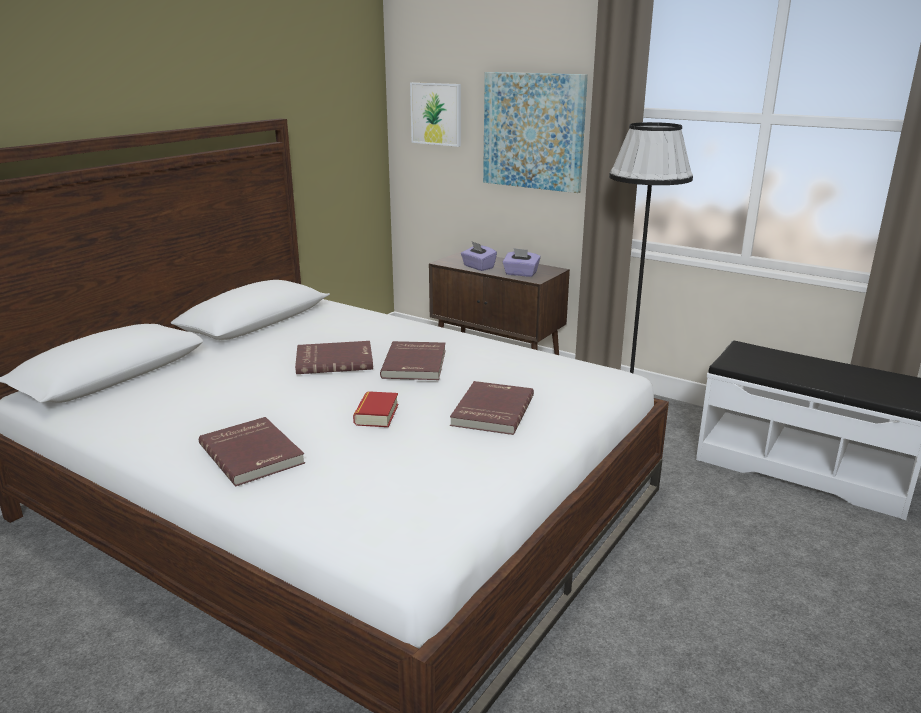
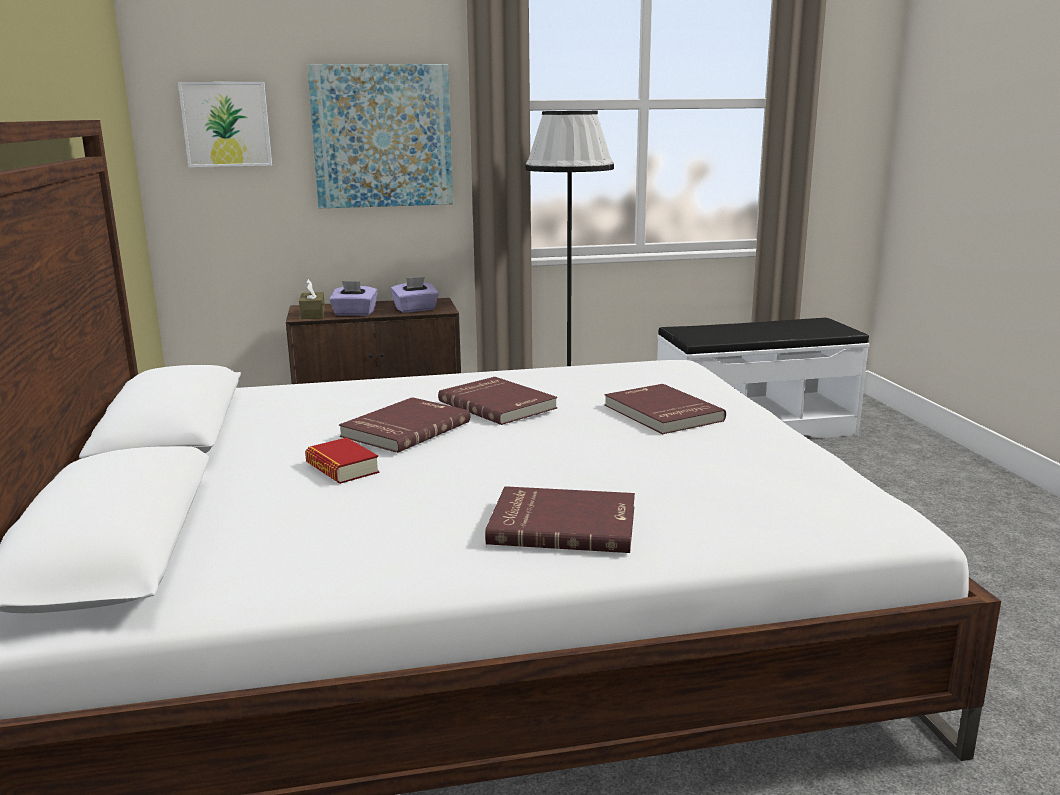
camera: 45 degrees left, 5 degrees down
book [353,391,398,427] -> book moved to [305,437,379,484]
none -> brown tissue box [299,279,325,319]

